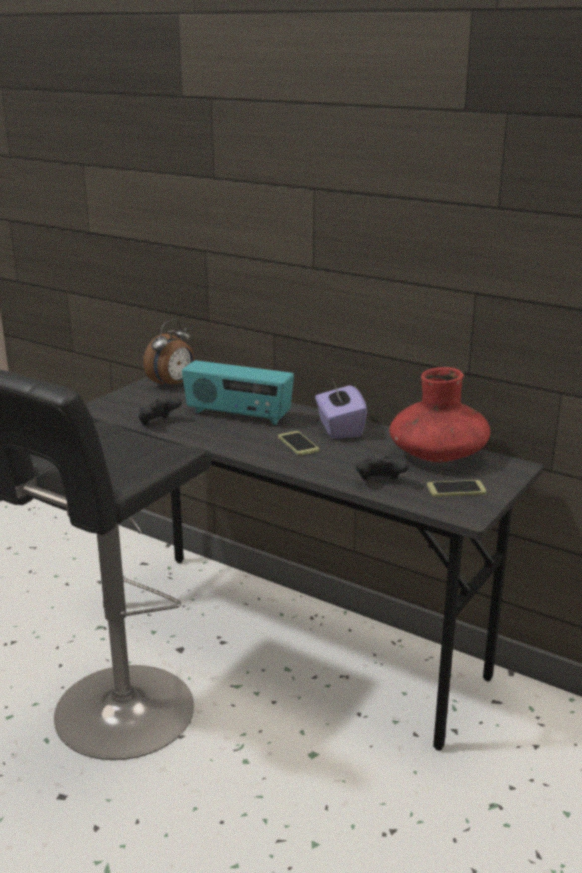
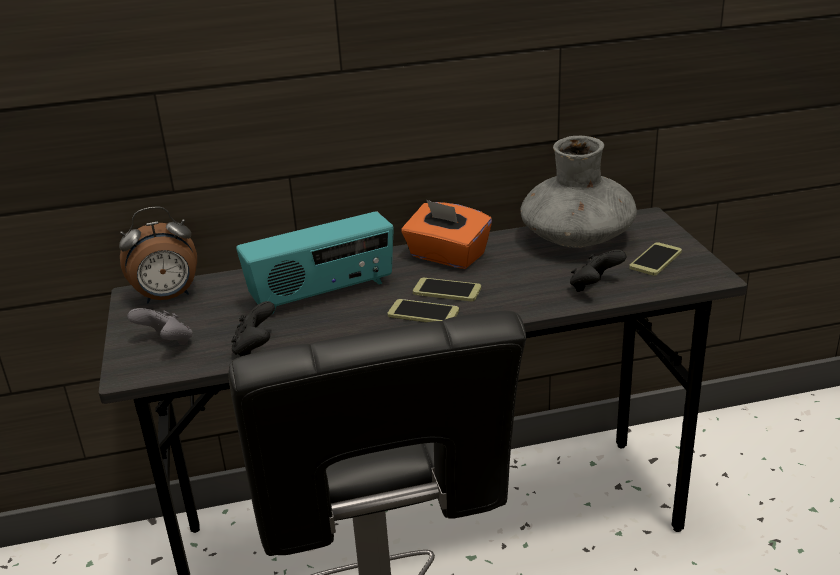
camera: 45 degrees left, 5 degrees up
alarm clock [143,319,194,389] -> alarm clock turned 75 degrees clockwise [119,207,197,303]
purple tissue box [315,379,367,439] -> orange tissue box [401,199,492,269]
red vase [389,367,490,462] -> grey vase [521,136,637,248]
none -> grey game controller [127,308,193,345]
none -> phone [388,299,459,322]

